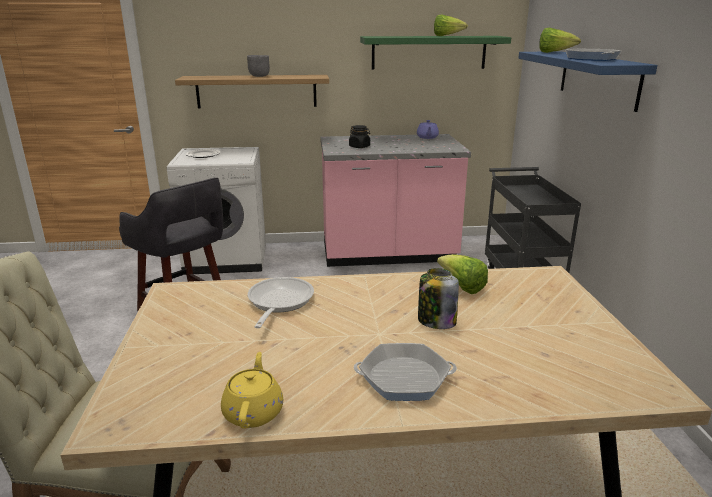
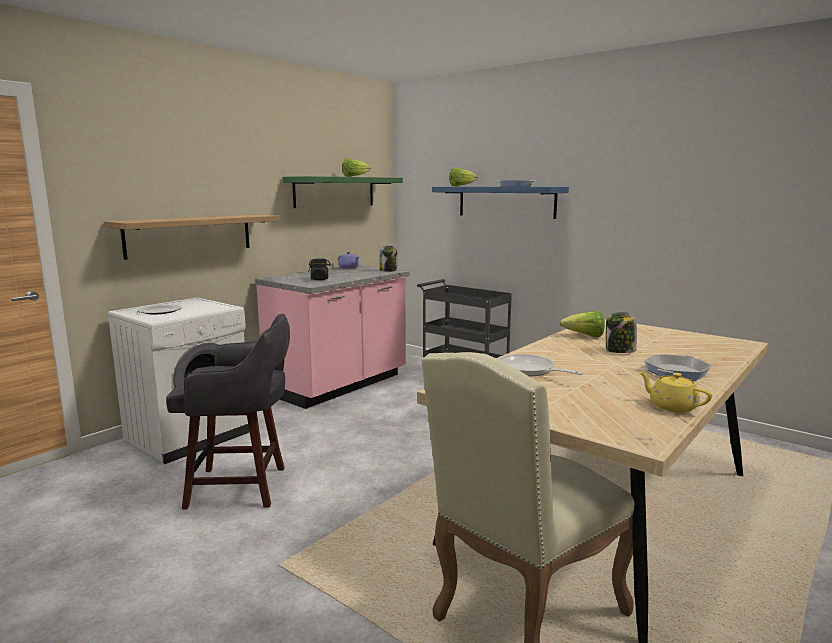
camera: 45 degrees left, 10 degrees down
grey bowl [247,55,270,77] -> none
none -> jar [380,246,397,272]

